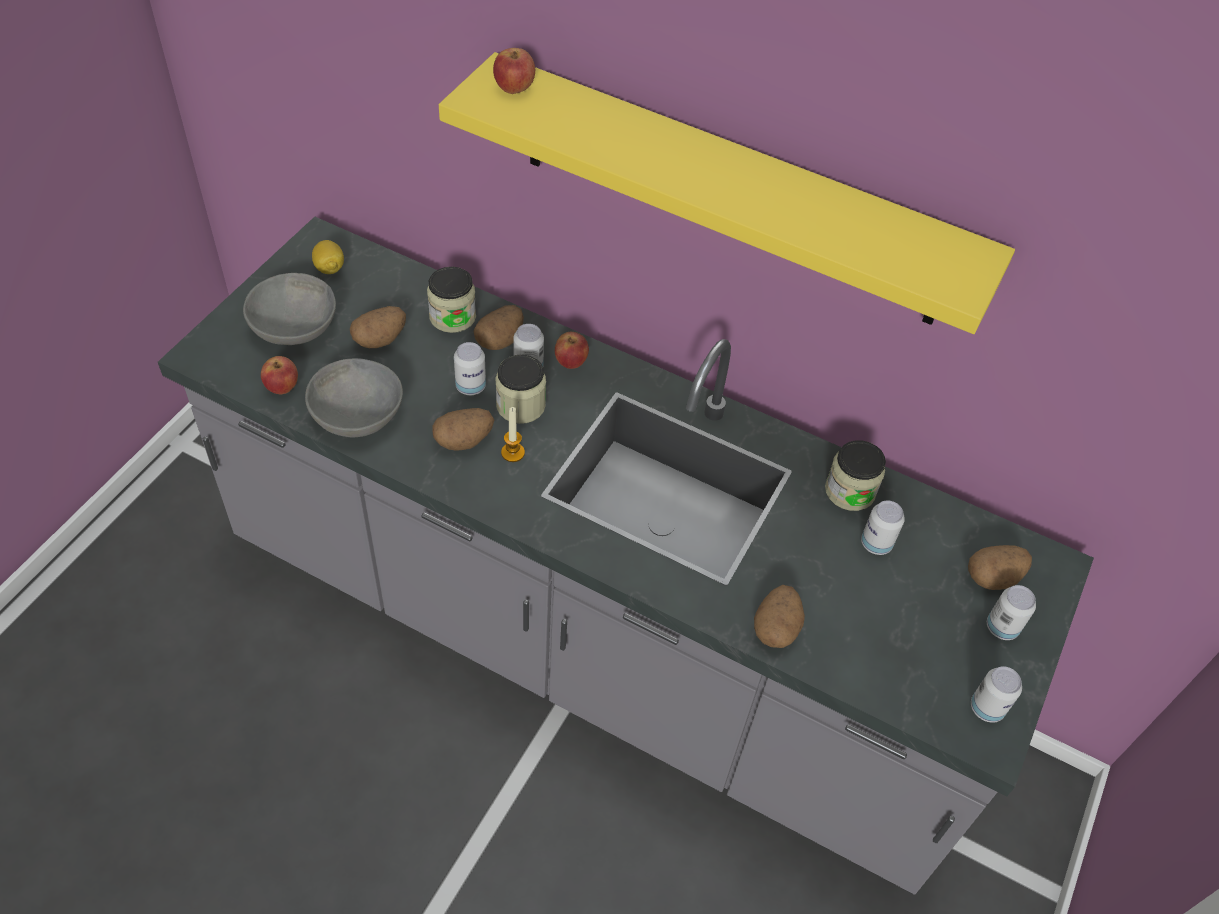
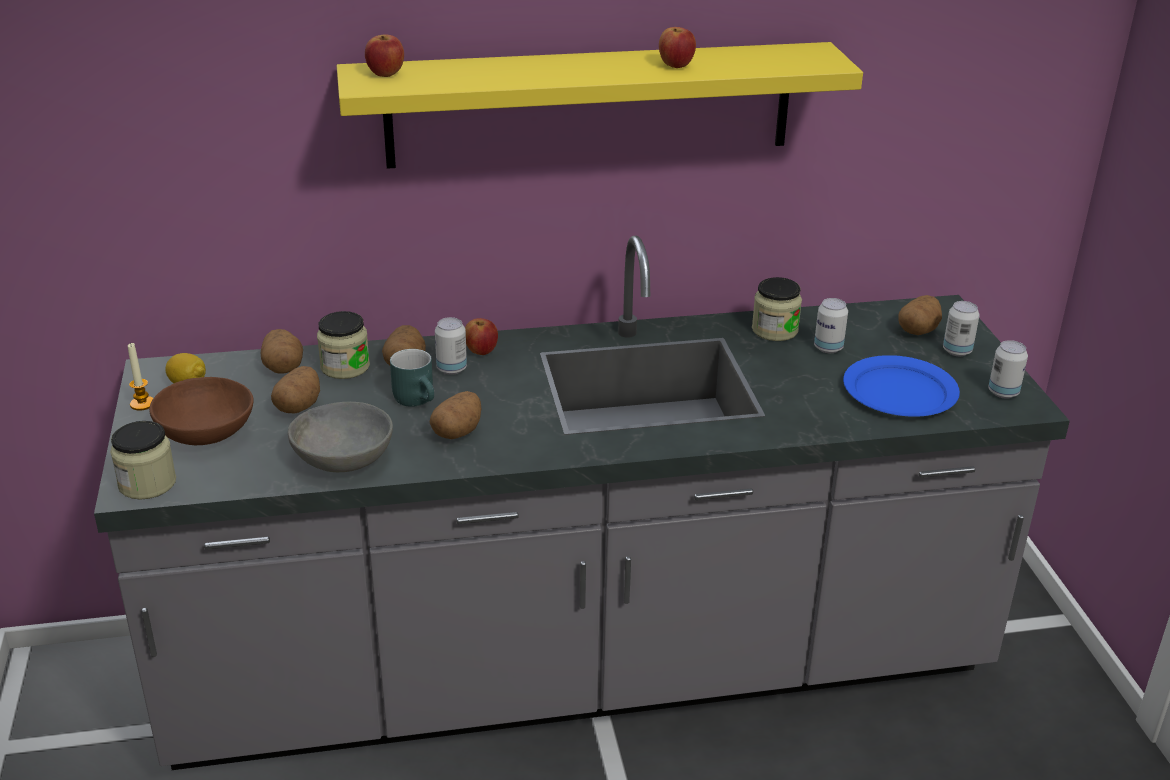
camera: 35 degrees left, 20 degrees down
grey bowl [243,273,336,345] -> brown bowl [149,377,254,445]
apple [261,356,298,394] -> apple moved to [659,27,696,68]
can [454,342,486,395] -> turquoise mug [390,349,434,407]
jar [495,355,546,424] -> jar moved to [110,421,176,500]
candle [501,407,525,462] -> candle moved to [128,343,153,411]
potato [754,585,805,648] -> potato moved to [261,329,303,373]
none -> blue plate [843,355,960,417]

